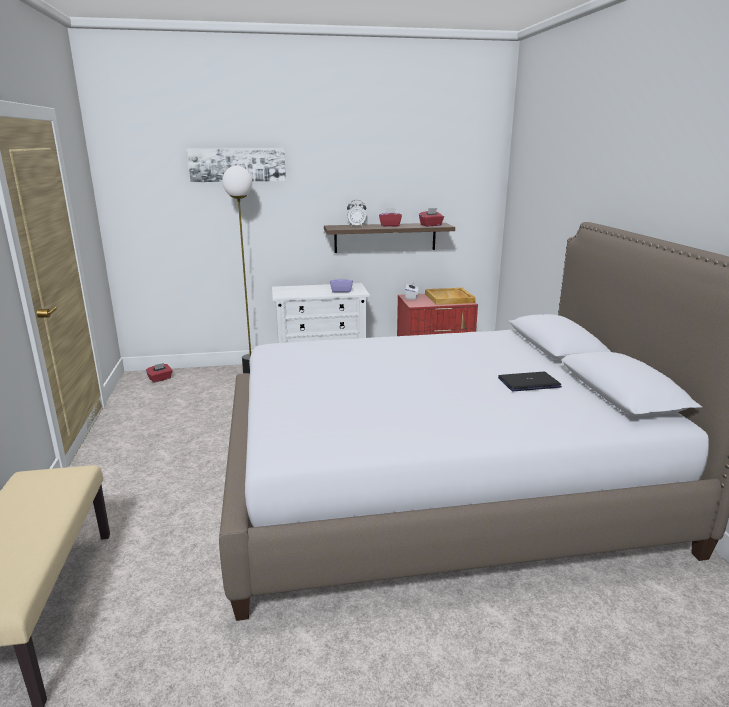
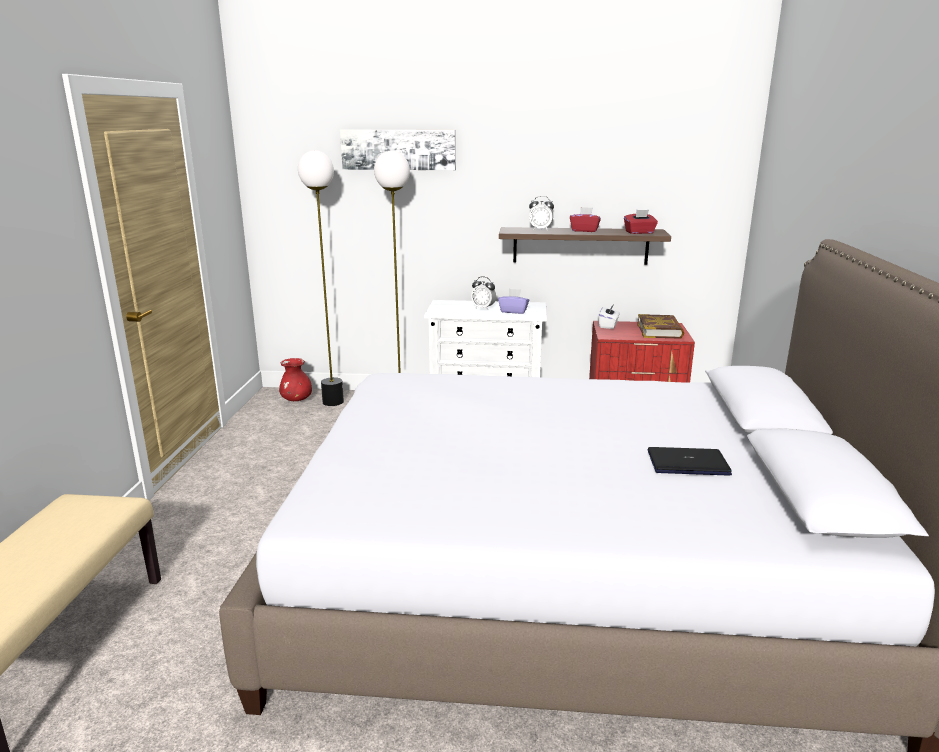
camera: 15 degrees right, 0 degrees up
red tissue box [146,363,173,383] -> red vase [279,358,312,401]
beige tray [425,288,476,305] -> book [637,314,684,339]
none -> floor lamp [298,150,344,406]
none -> alarm clock [471,276,496,310]

